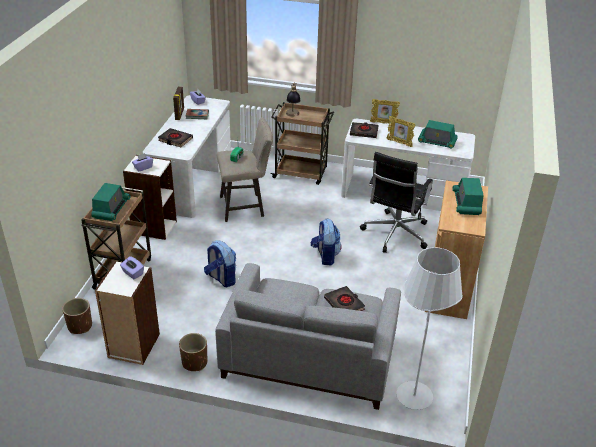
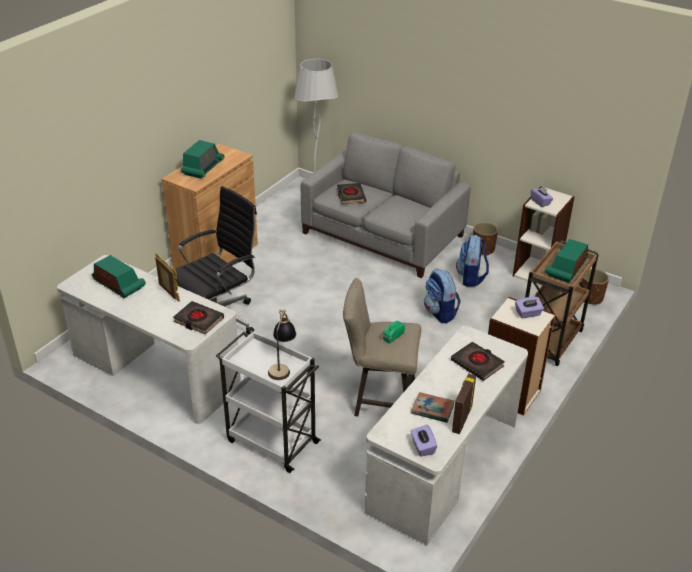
camera: 160 degrees left, 0 degrees up
brown cart [271,102,334,185] -> white cart [216,330,321,473]
backpack [311,219,341,265] -> backpack moved to [456,235,489,287]
picture frame [370,99,400,124] -> none

